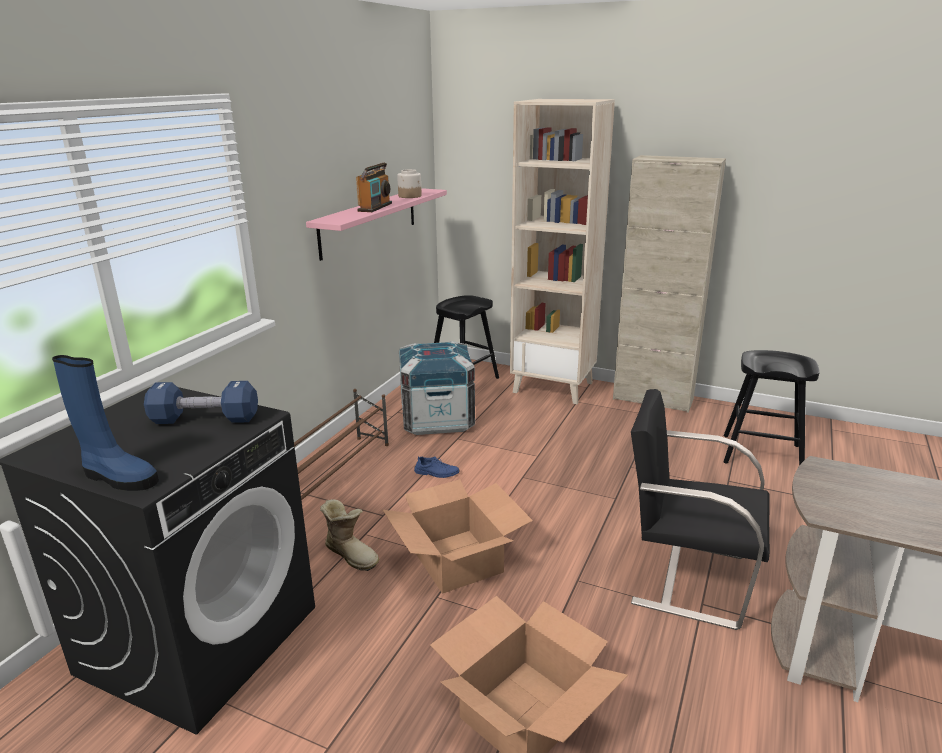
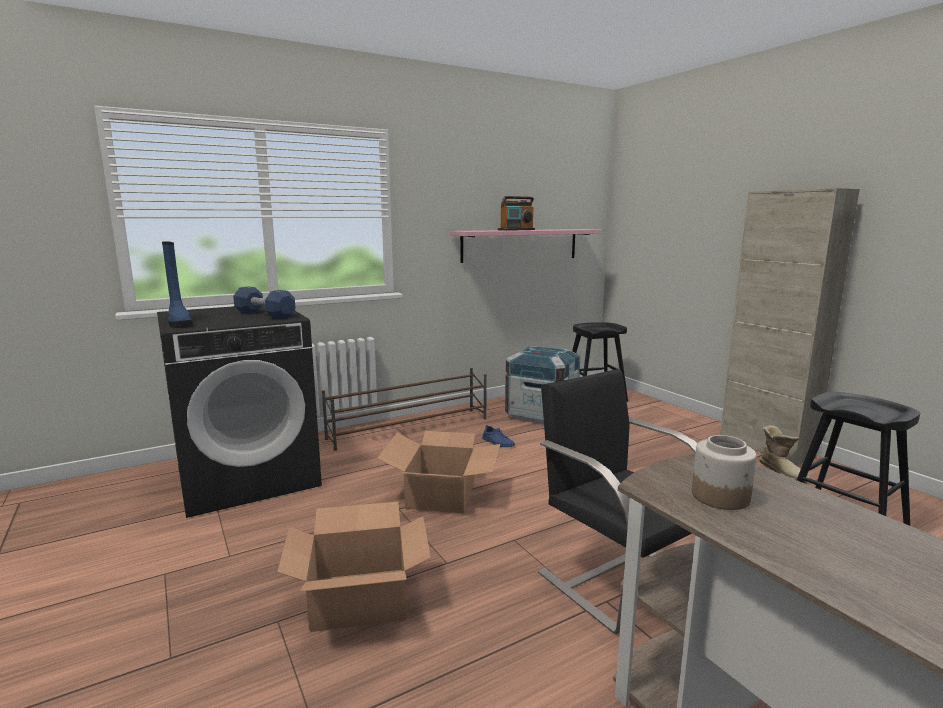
camera: 35 degrees right, 10 degrees down
boot [320,499,379,571] -> boot moved to [759,425,810,484]
jar [397,169,422,198] -> jar moved to [692,435,757,510]
beige bookcase [510,99,615,404] -> none

